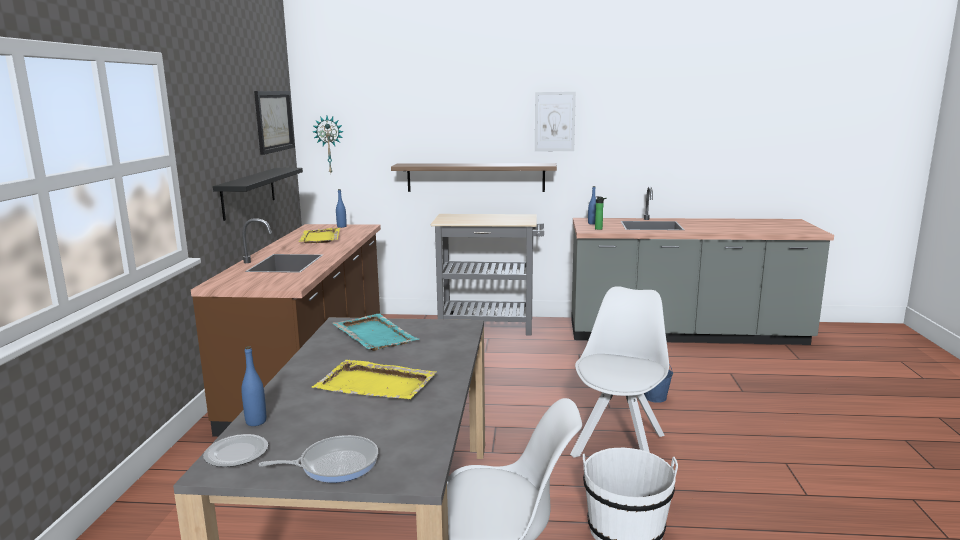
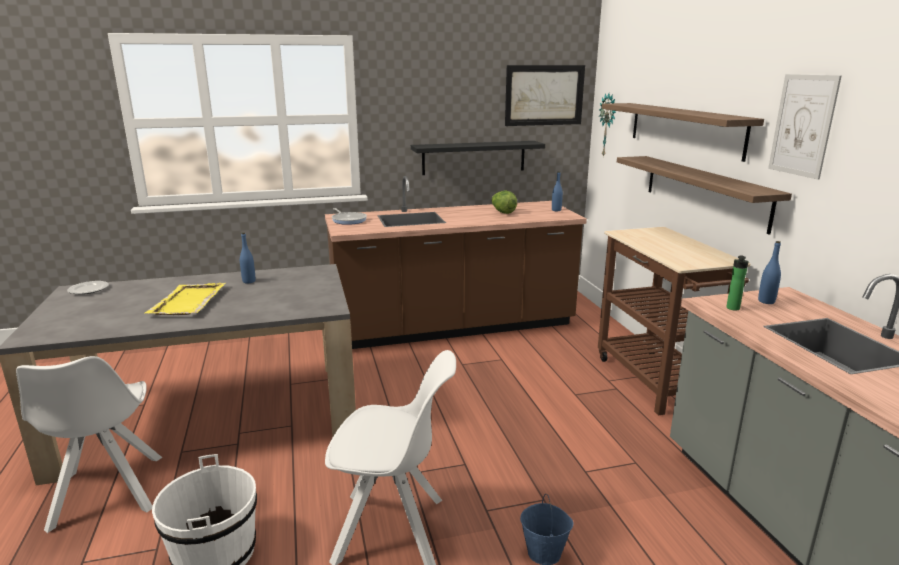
camera: 70 degrees right, 5 degrees up
blue bottle [241,346,266,426] -> blue bottle moved to [240,232,255,283]
frying pan [258,435,378,483] -> frying pan moved to [332,208,367,225]
yellow tray [298,228,340,243] -> lettuce [492,191,517,214]
turquoise tray [332,314,419,351] -> none
grey cart [431,214,544,336] -> brown cart [598,227,750,415]
none -> shelf [602,103,764,162]

